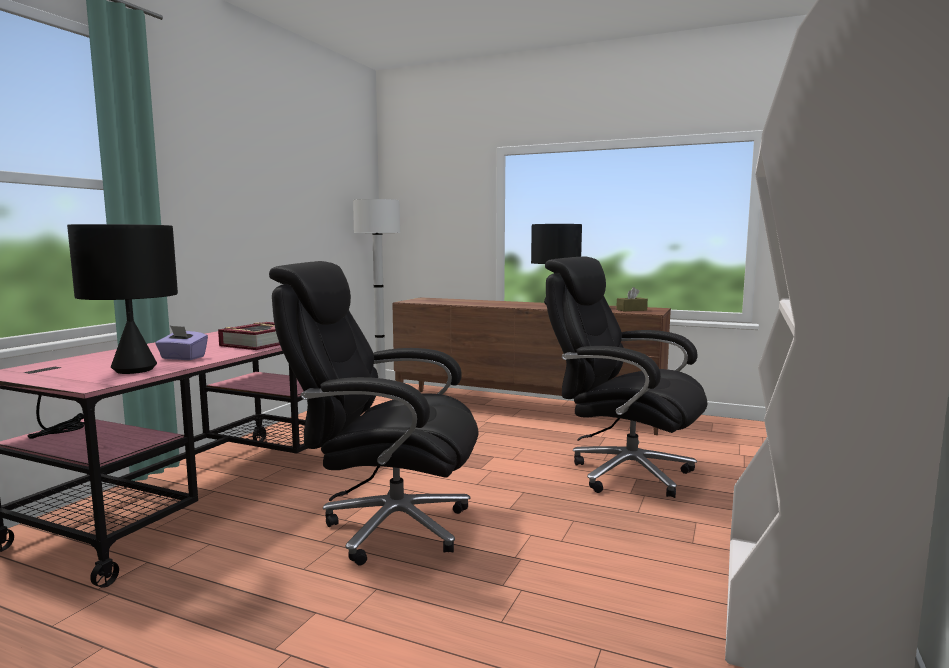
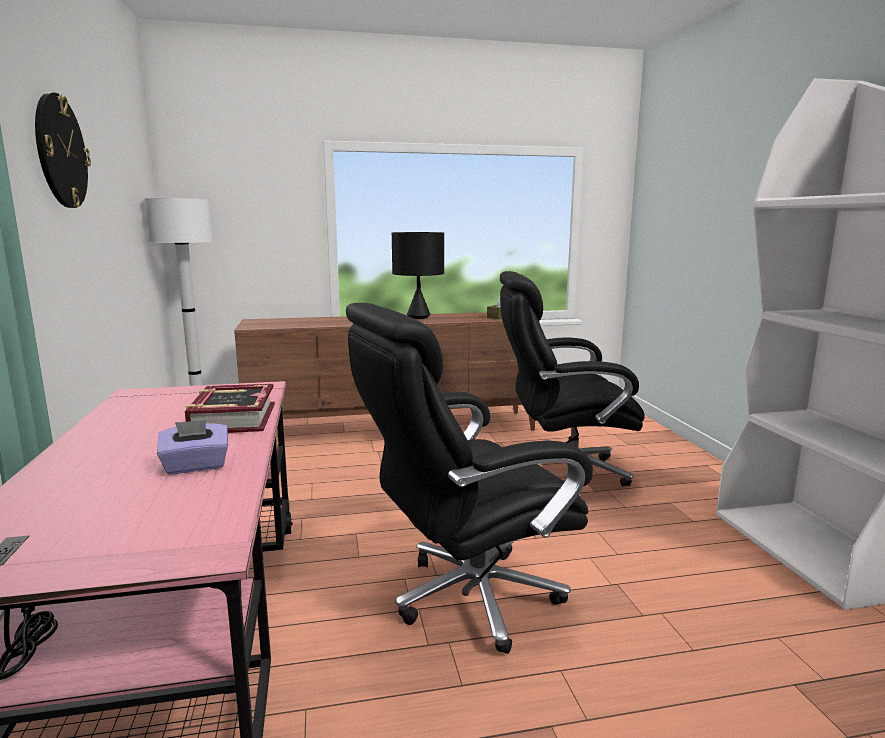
camera: 35 degrees left, 5 degrees up
black table lamp [67,224,178,374] -> none
none -> wall clock [35,92,91,208]

